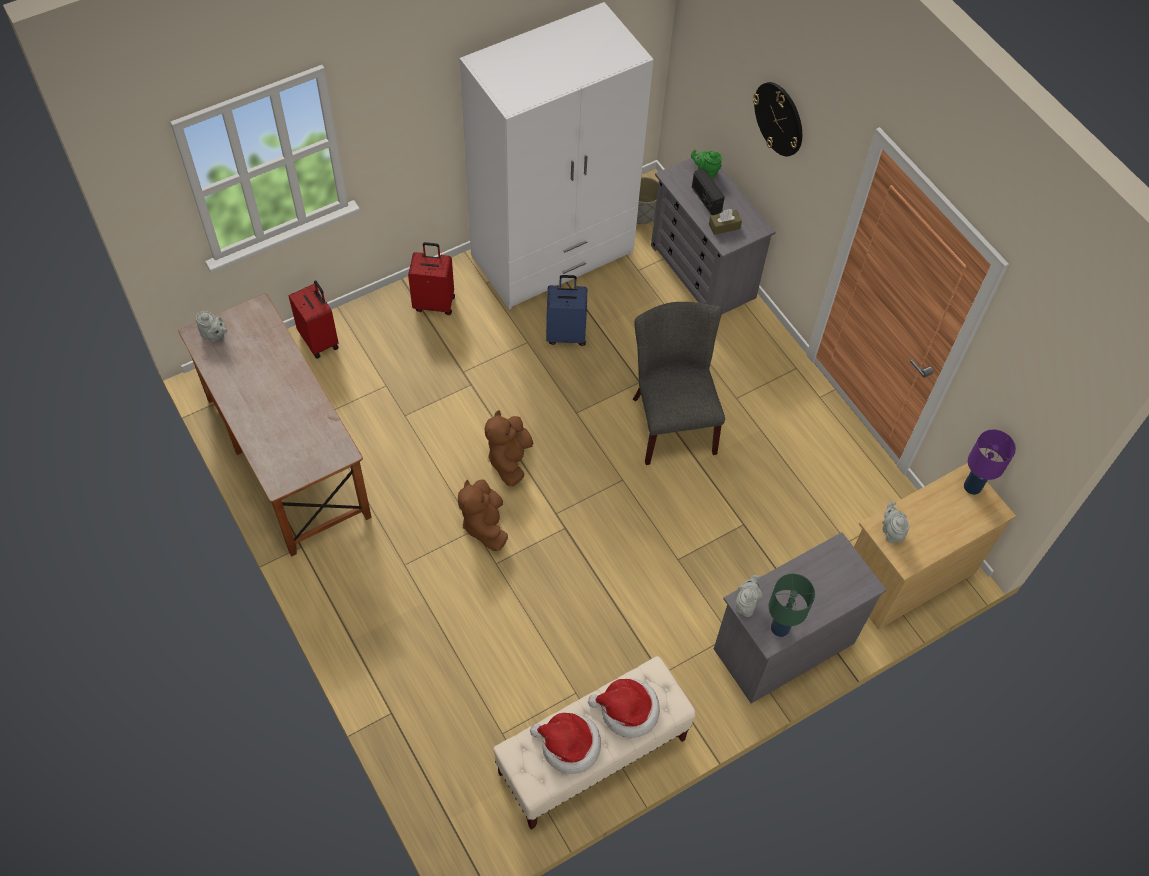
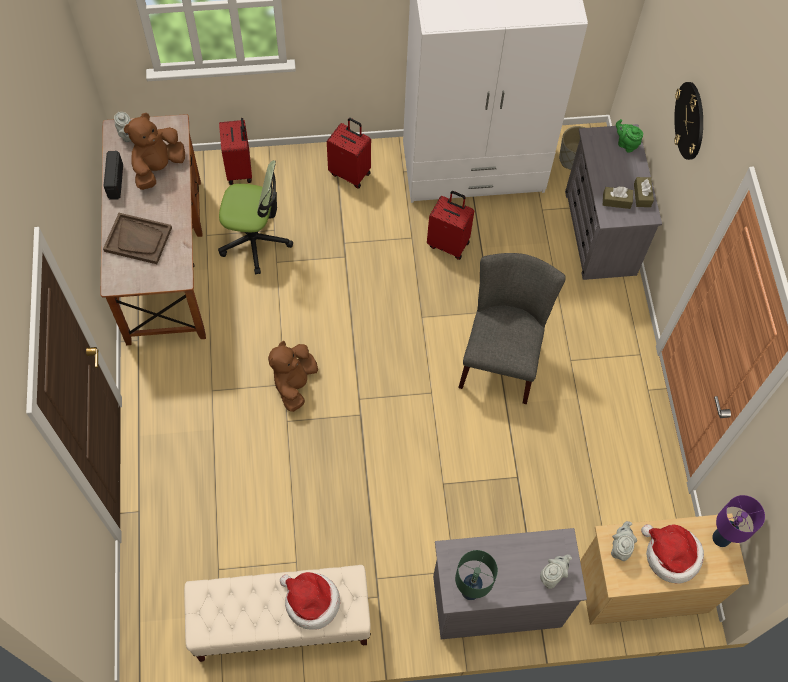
camera: 25 degrees right, 5 degrees up
brown plush toy [484,410,533,486] -> brown plush toy moved to [124,113,185,190]
hat [530,713,601,774] -> hat moved to [641,524,704,584]
blue suitcase [546,275,587,346] -> red suitcase [427,191,474,260]
radio [692,168,725,215] -> radio moved to [104,151,123,199]
grey teapot [735,575,763,617] -> grey teapot moved to [540,554,572,589]
none -> brown tray [103,213,172,264]
none -> office chair [218,160,293,275]
none -> brown tissue box [634,177,654,207]

